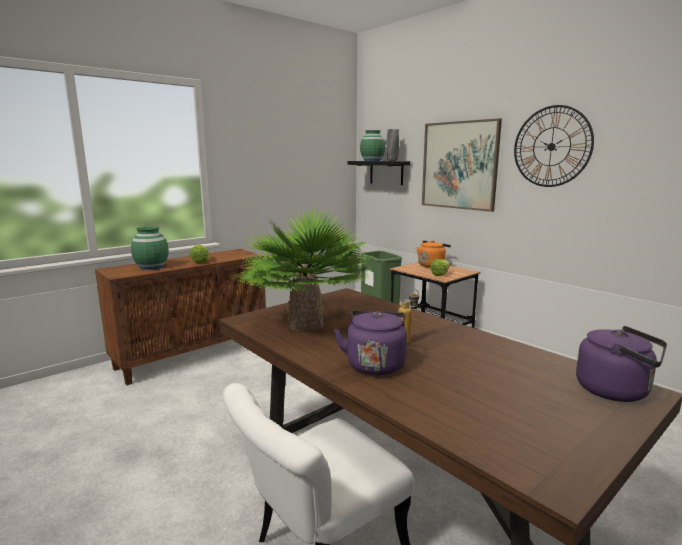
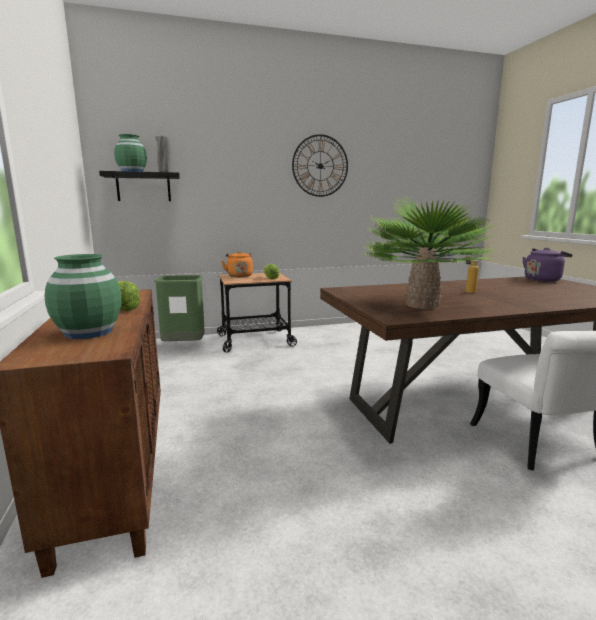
camera: 65 degrees left, 0 degrees up
purple kettle [334,311,407,375] -> none
picture [422,118,502,212] -> none

